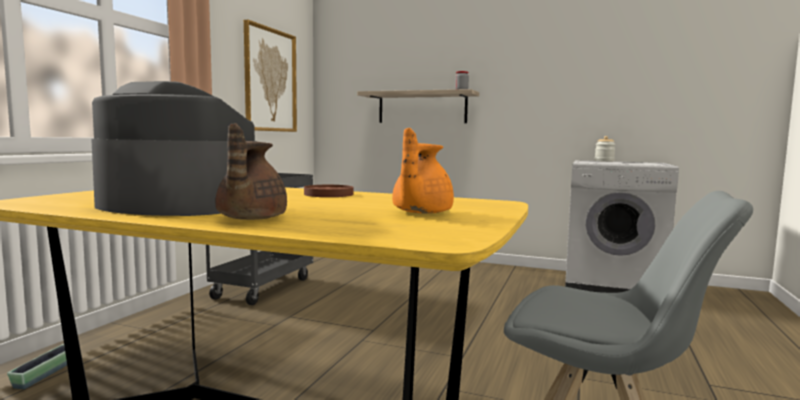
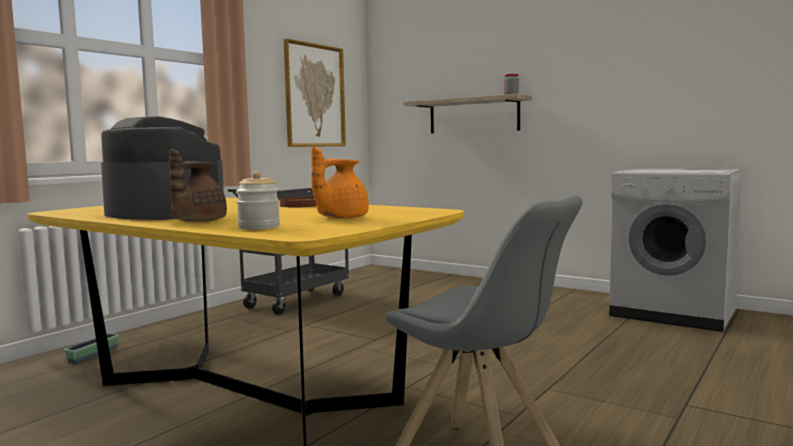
camera: 15 degrees right, 0 degrees up
jar [595,136,616,162] -> jar moved to [236,171,280,230]

